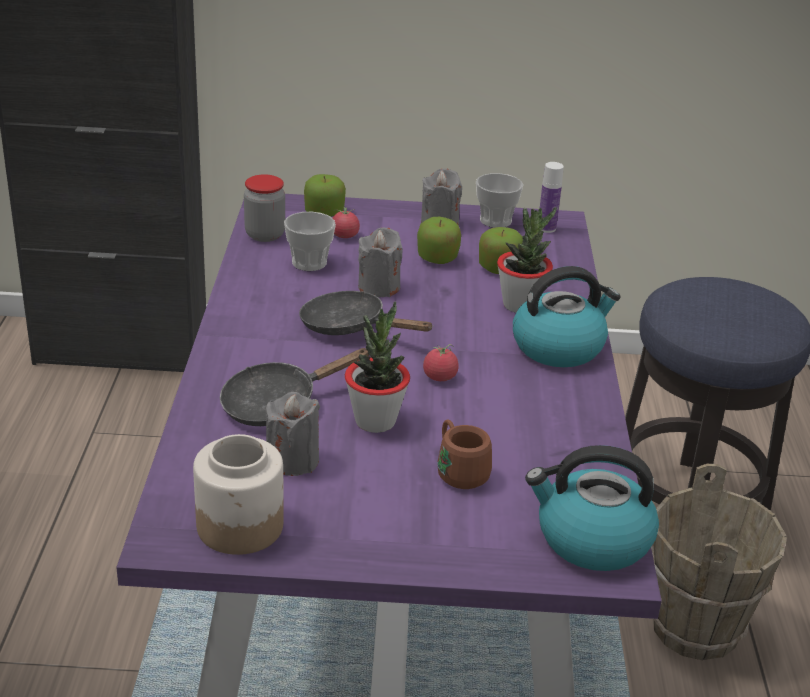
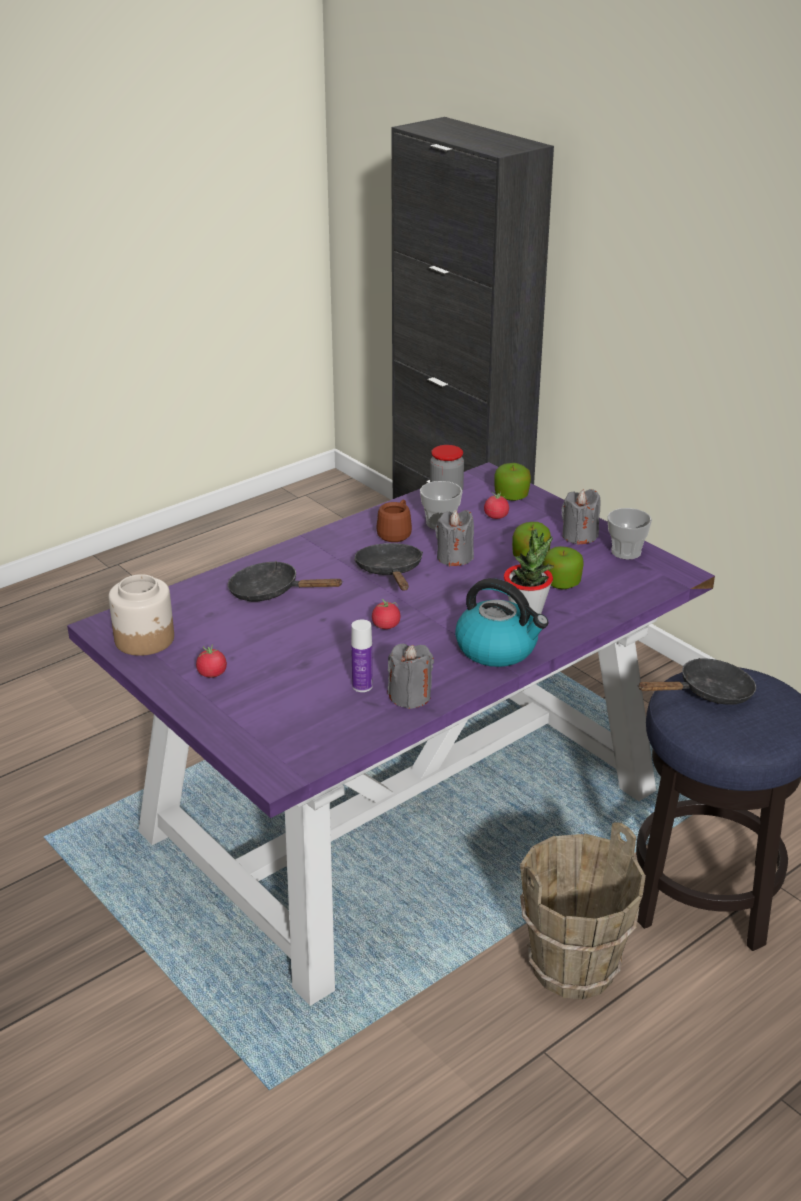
camera: 50 degrees right, 0 degrees up
grey candle [266,392,320,476] -> grey candle moved to [388,644,434,709]
potted plant [345,301,410,433] -> none
brown mug [437,419,492,489] -> brown mug moved to [377,499,412,542]
kettle [525,445,659,571] -> none
bottle [540,162,564,233] -> bottle moved to [351,619,373,692]
none -> tomato [196,644,227,678]
none -> black frying pan [638,658,756,705]

